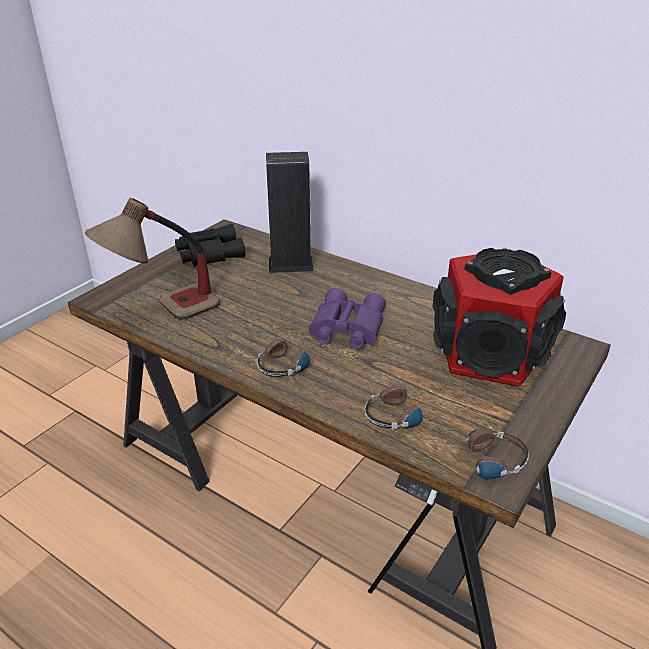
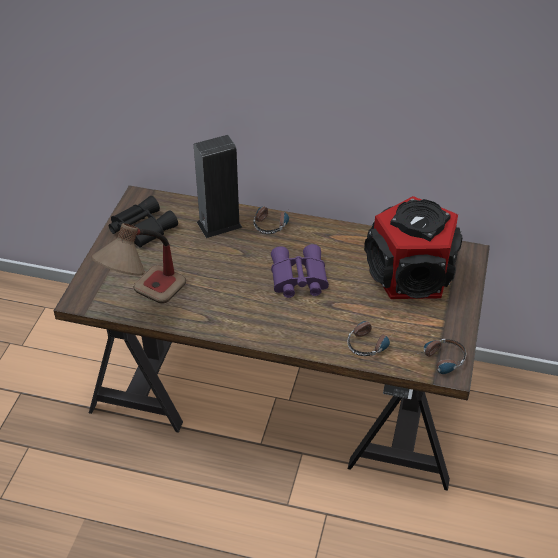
camera: 20 degrees left, 10 degrees up
headphones [257,338,317,377] -> headphones moved to [254,206,289,234]

